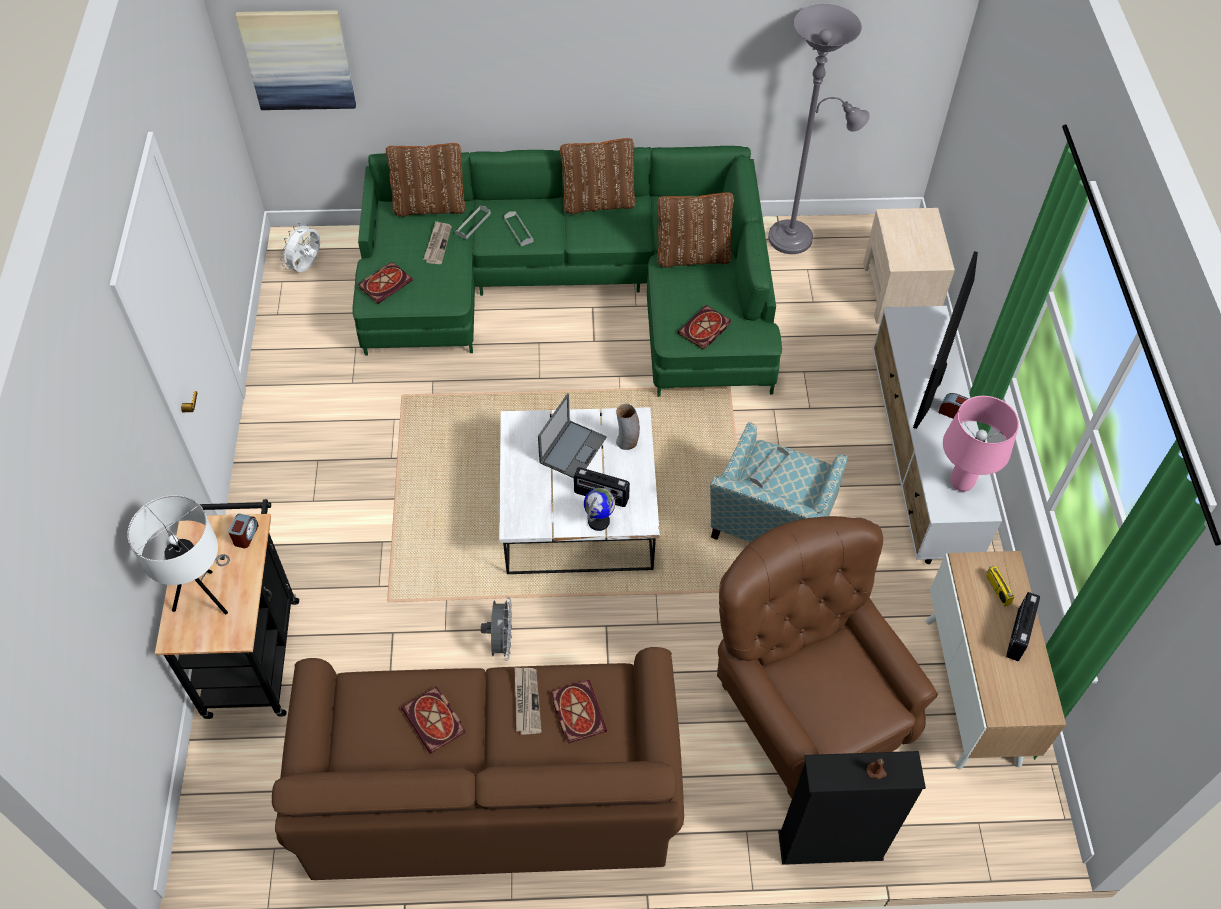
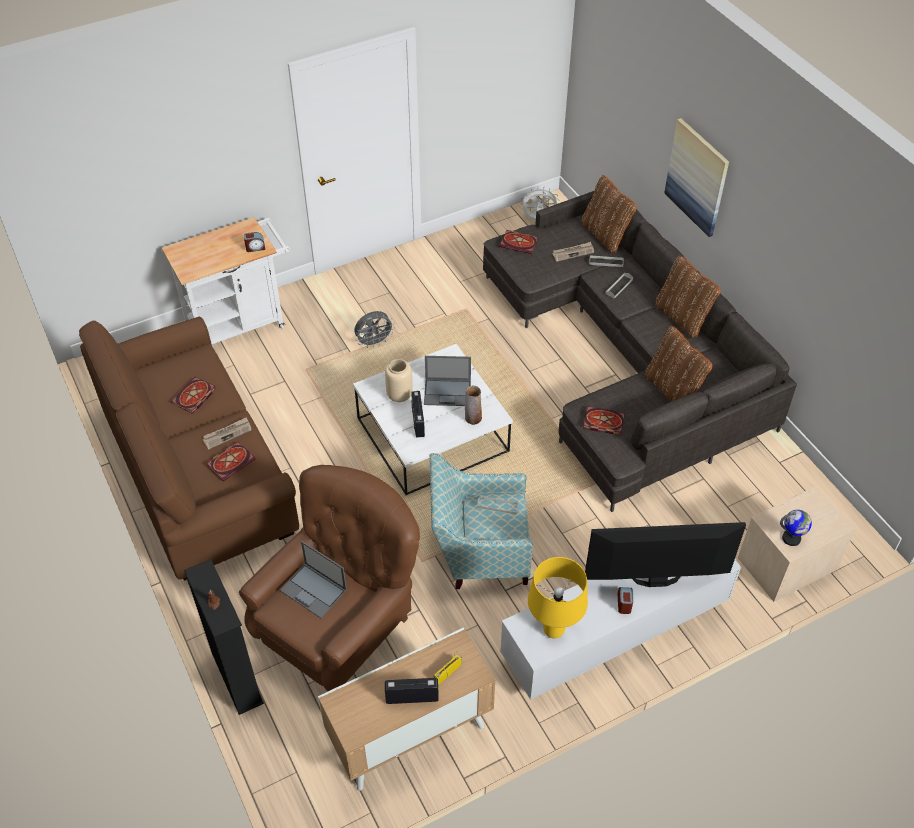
camera: 65 degrees right, 5 degrees down
white table lamp [127,495,230,615] -> none
black cart [155,499,299,719] -> white cart [162,217,290,344]
picture [236,10,356,110] -> picture moved to [664,118,729,237]
green sofa [352,146,782,397] -> grey sofa [483,191,797,512]
grey fan [481,596,512,661] -> grey fan moved to [354,311,395,348]
globe [584,488,615,531] -> globe moved to [780,510,812,546]
grey floor lamp [768,4,870,254] -> none
pink table lamp [943,396,1019,492] -> yellow table lamp [528,557,588,638]
none -> laptop [280,541,347,618]
none -> beige vase [385,359,413,402]

